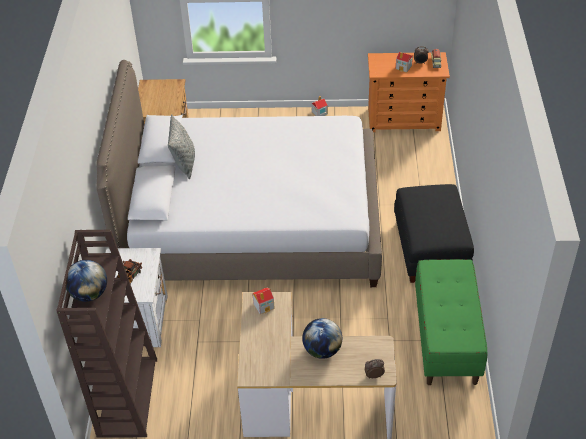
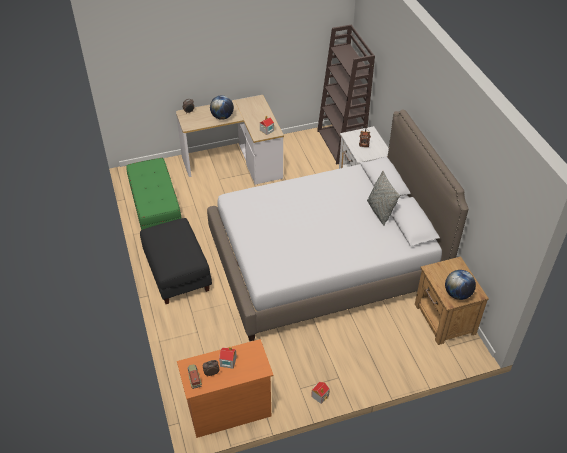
camera: 160 degrees right, 0 degrees up
globe [66,260,107,302] -> globe moved to [445,270,476,300]

